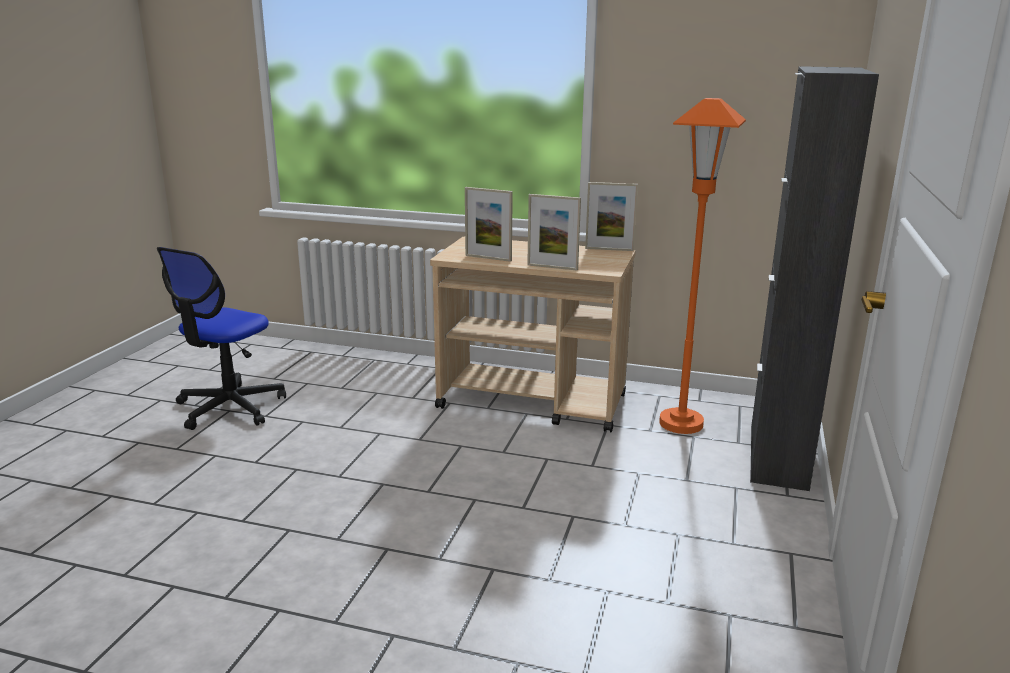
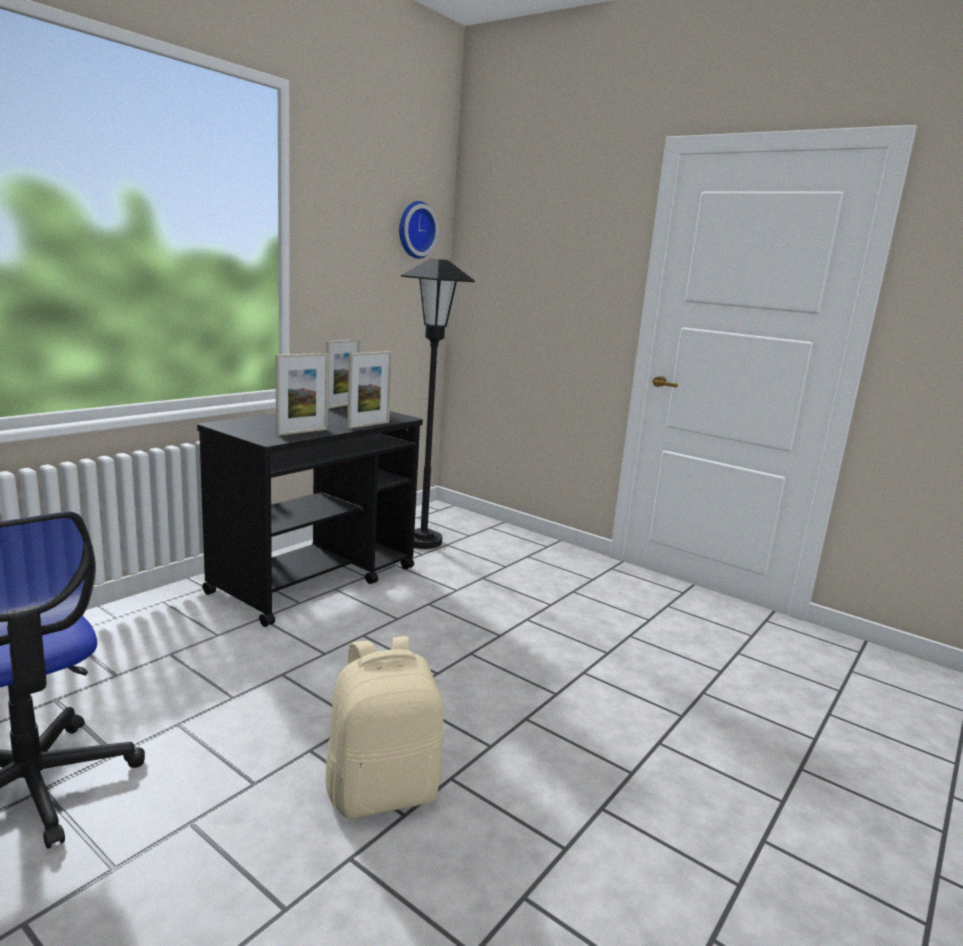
camera: 70 degrees left, 5 degrees down
beige cart [430,237,636,432] -> black cart [197,405,423,627]
orange floor lamp [659,98,746,434] -> black floor lamp [401,259,475,549]
black cabinet [750,66,879,491] -> none
none -> beige backpack [325,636,444,819]
none -> wall clock [399,201,439,259]

